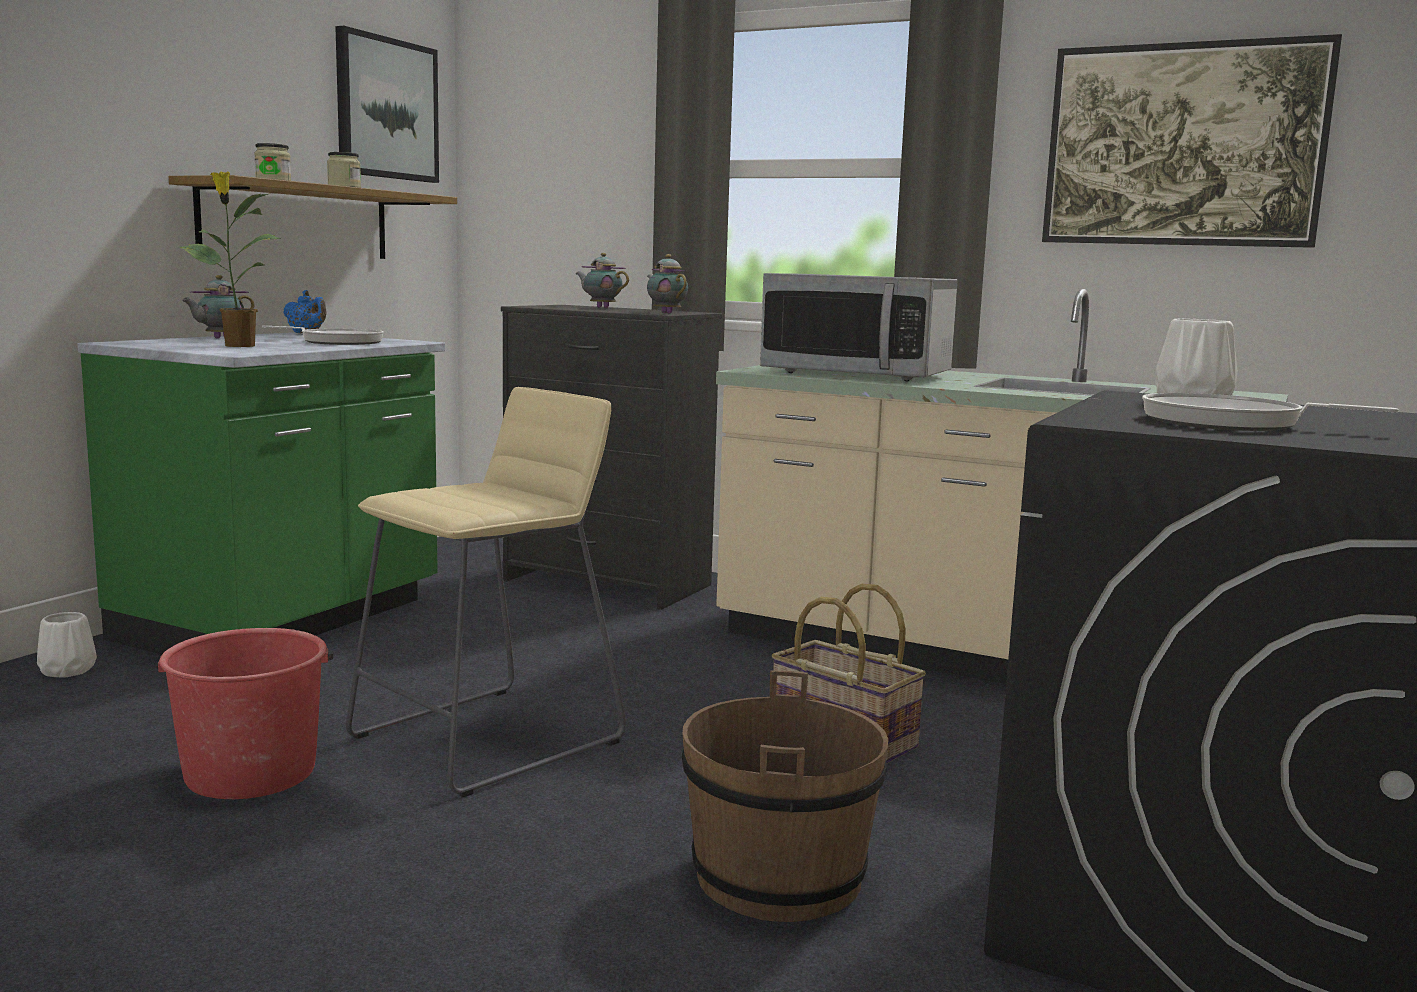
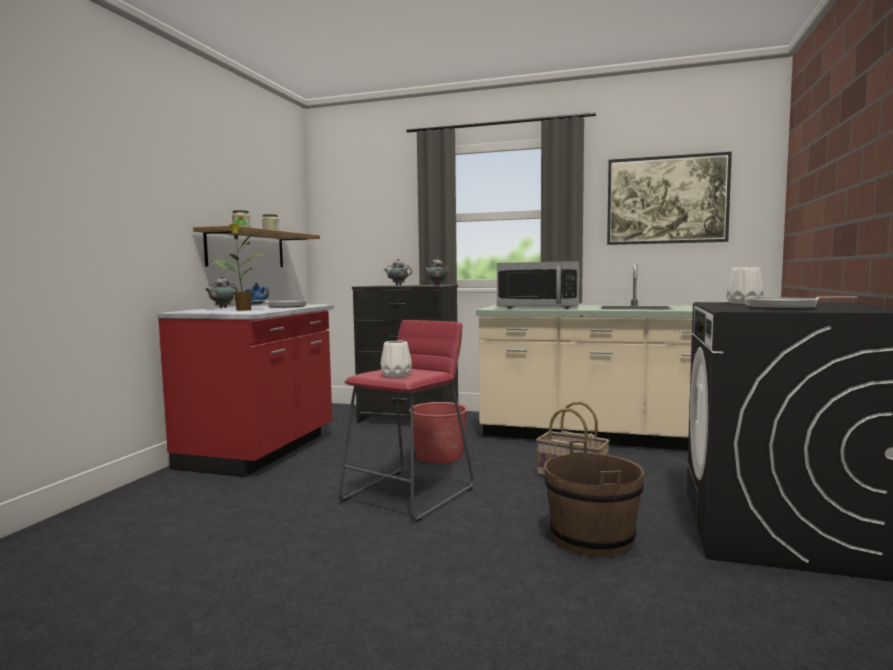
camera: 10 degrees left, 5 degrees down
white vase [37,612,97,677] -> white vase moved to [381,341,412,377]
green counter [77,332,445,654] -> red counter [157,304,334,477]
red bucket [156,628,333,799] -> red bucket moved to [407,402,468,464]
picture [335,26,439,183] -> none
beige stool [346,387,626,798] -> red stool [339,320,474,522]

